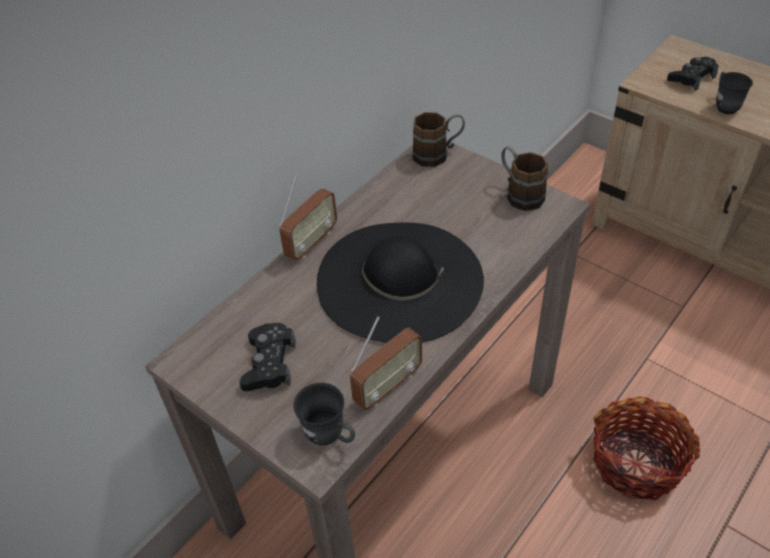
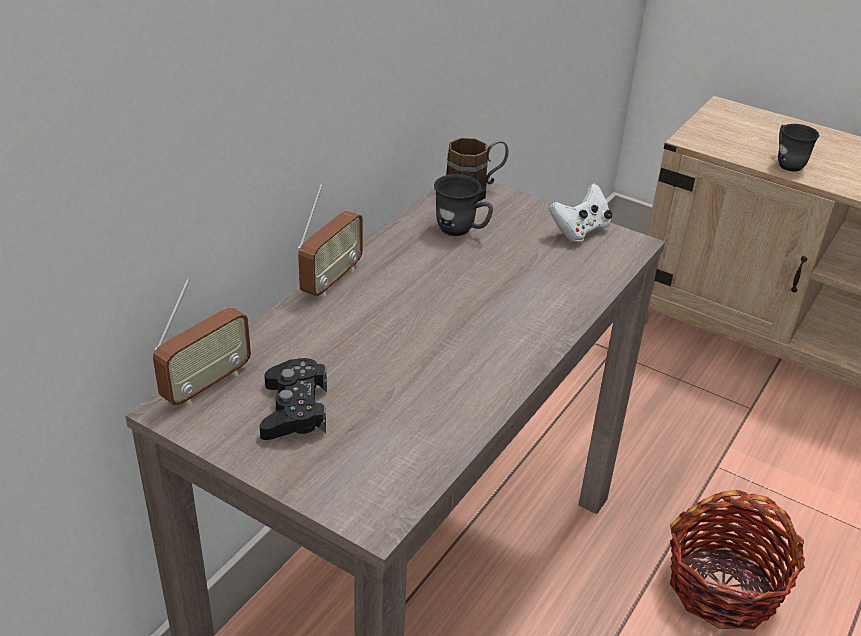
camera: 10 degrees left, 10 degrees down
grey mug [293,383,355,445] -> grey mug moved to [434,174,493,236]
black hat [317,223,484,343] -> none
radio [350,317,422,410] -> radio moved to [153,279,251,405]
brown mug [501,146,548,211] -> white game controller [549,183,612,242]
black game controller [667,57,719,91] -> none

